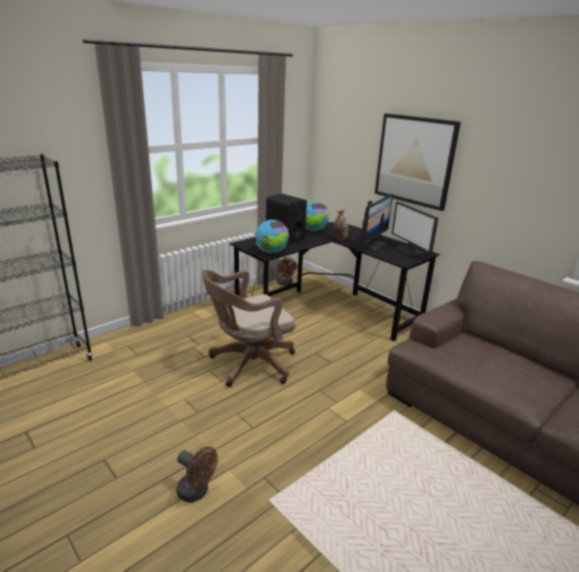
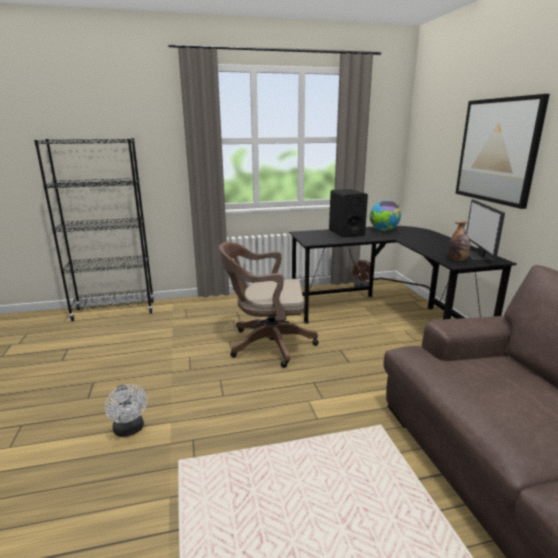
camera: 30 degrees right, 5 degrees down
brown fan [176,447,218,502] -> white fan [105,385,147,437]
globe [256,220,289,253] -> none
bottle [333,209,349,240] -> bottle moved to [448,221,470,261]
monitor [362,194,393,251] -> none

